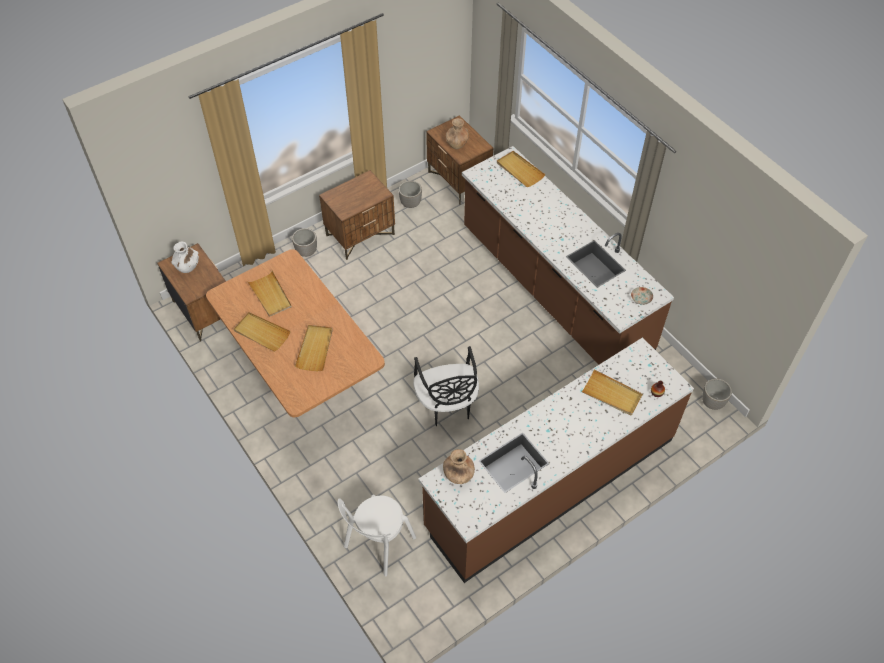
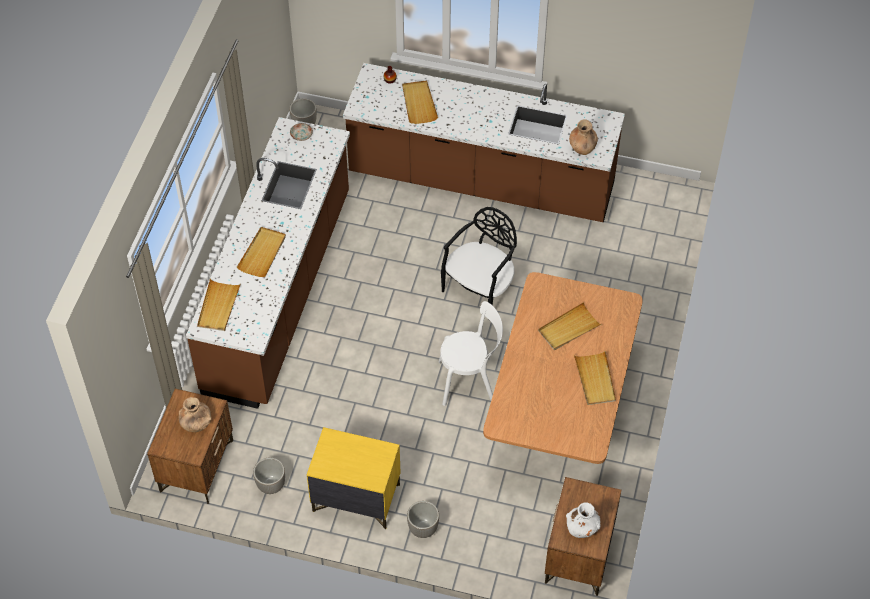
camera: 130 degrees left, 0 degrees up
beige tray [247,271,292,317] -> beige tray moved to [237,227,286,277]
brown nightstand [319,170,395,260] -> yellow nightstand [306,427,401,529]
white chair [338,494,416,577] -> white chair moved to [439,301,503,406]

